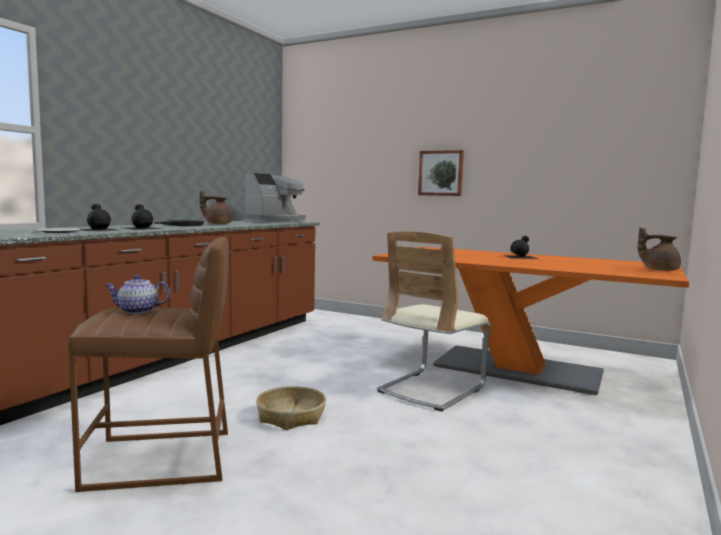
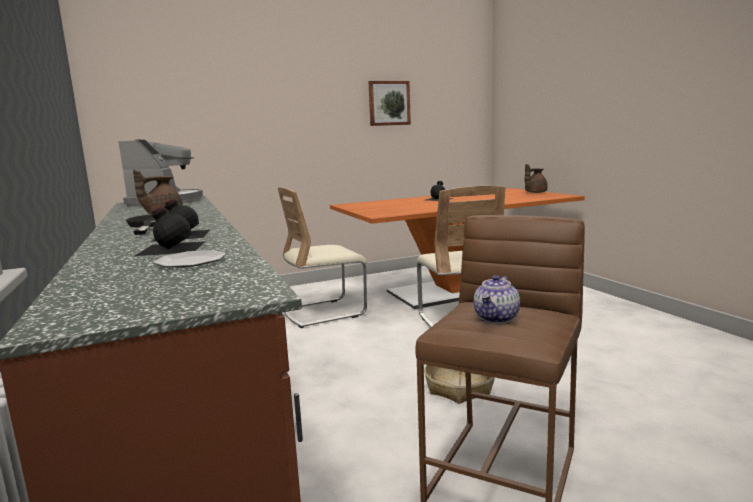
camera: 50 degrees left, 5 degrees up
picture [418,150,464,196] -> picture moved to [368,81,411,126]
none -> beige chair [278,187,367,328]

